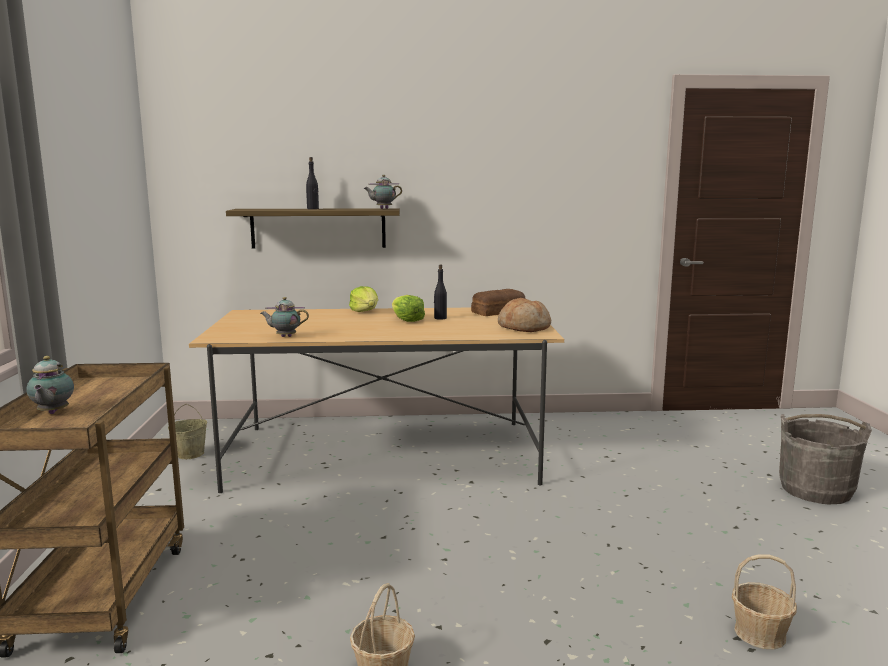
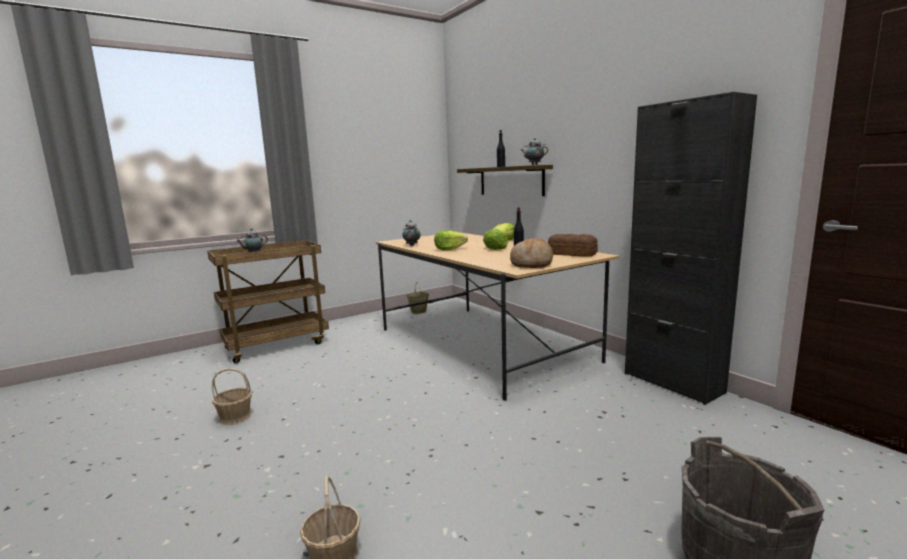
camera: 60 degrees right, 0 degrees up
none -> lettuce [434,230,468,251]
none -> black cabinet [625,92,757,405]

